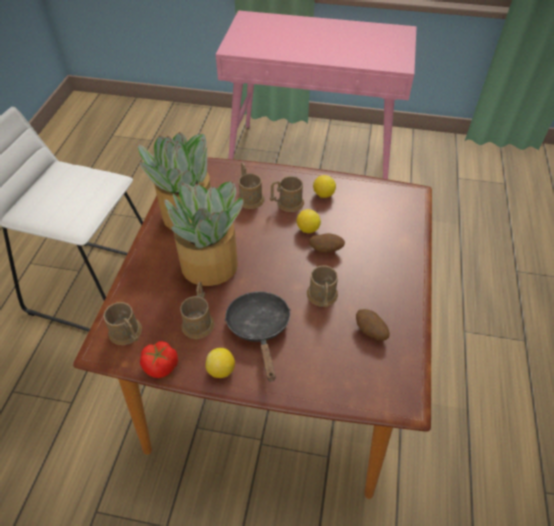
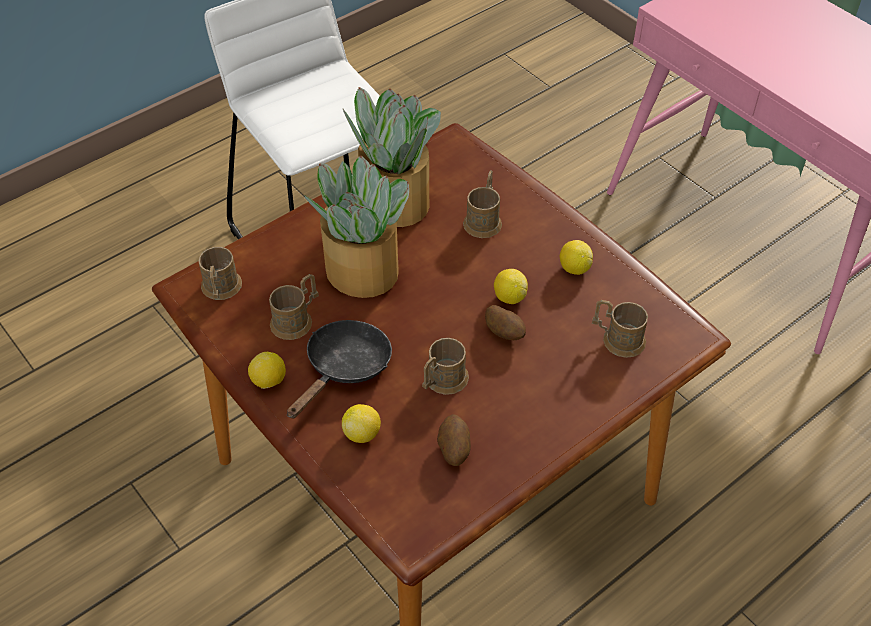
camera: 40 degrees right, 0 degrees up
tomato [140,341,178,378] -> none
brown mug [270,176,304,212] -> brown mug moved to [592,300,648,358]
none -> lemon [342,404,381,443]

